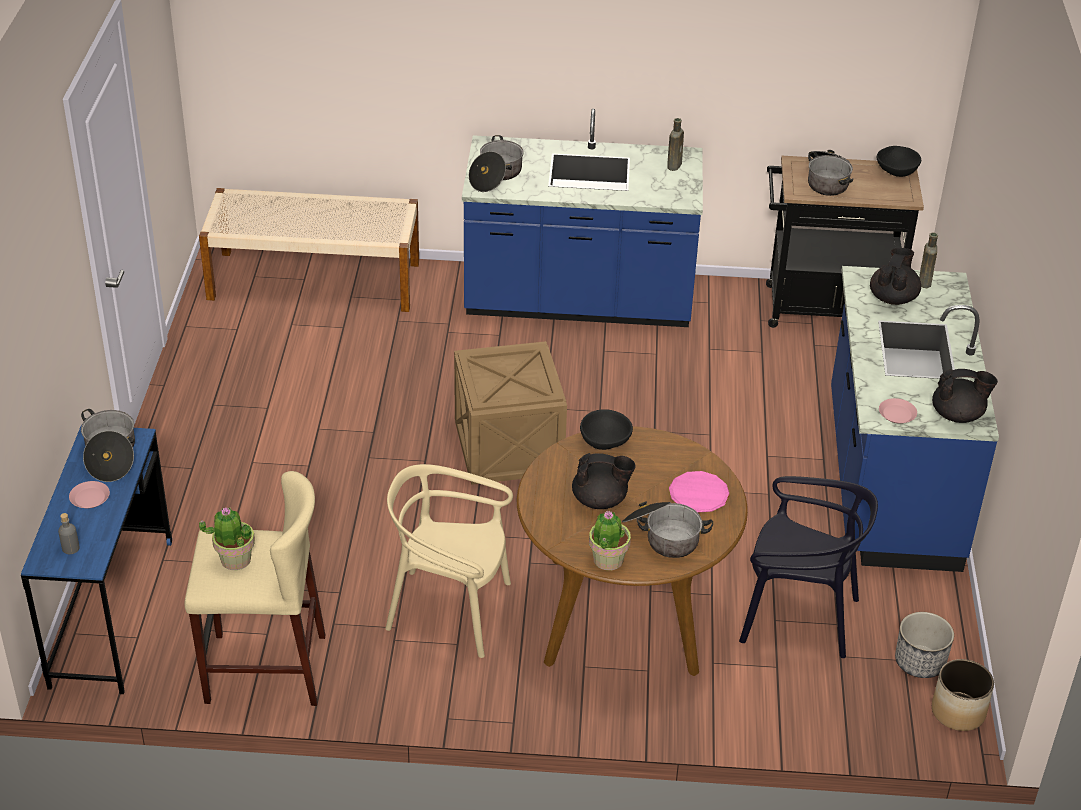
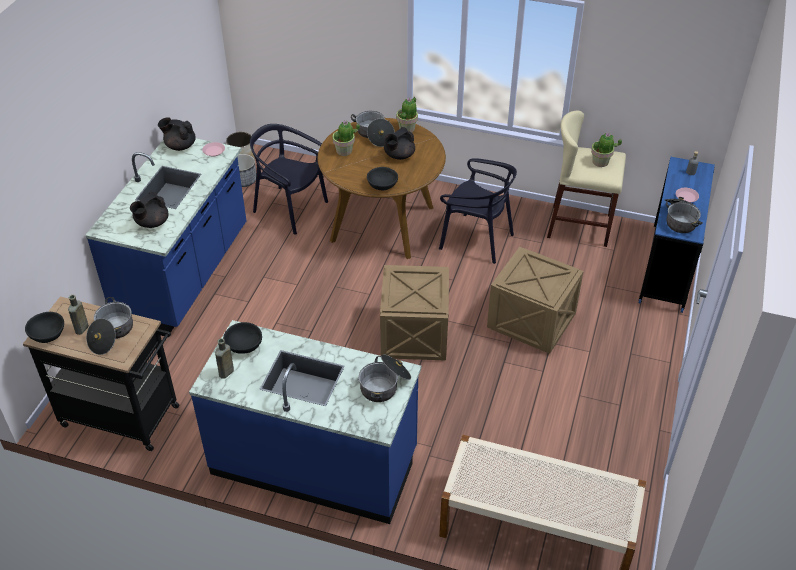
camera: 165 degrees left, 5 degrees up
beige chair [385,464,513,658] -> black chair [439,158,517,264]
black teapot [572,453,636,509] -> black teapot turned 60 degrees counterclockwise [384,127,415,160]
pink plate [669,471,730,512] -> potted plant [332,121,360,156]
brown bottle [919,232,938,288] -> brown bottle moved to [68,295,89,335]
none -> black bowl [223,322,262,354]
none -> crate [487,247,584,353]

